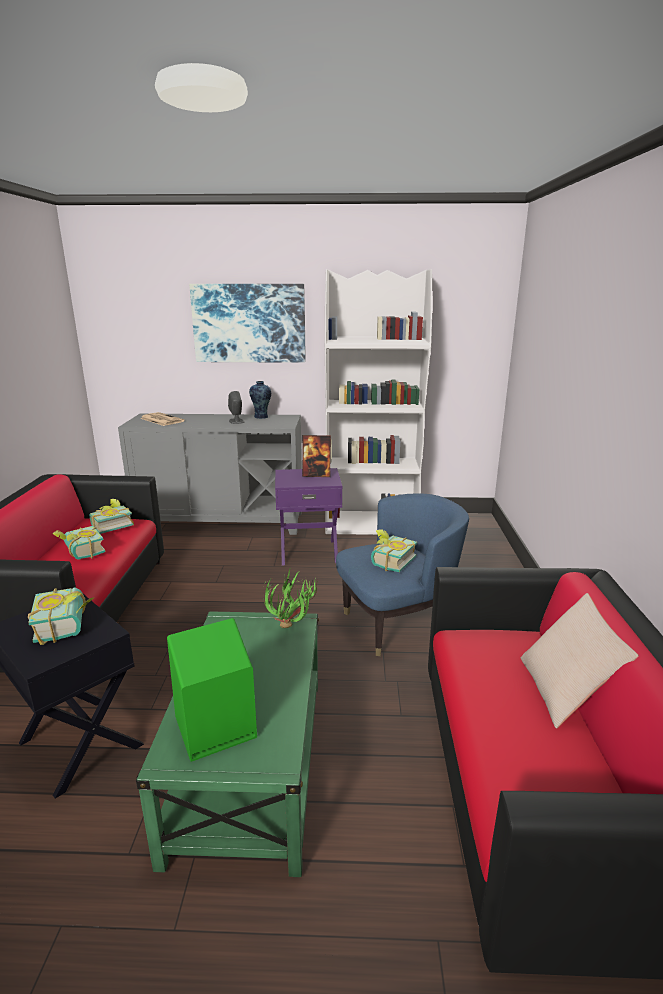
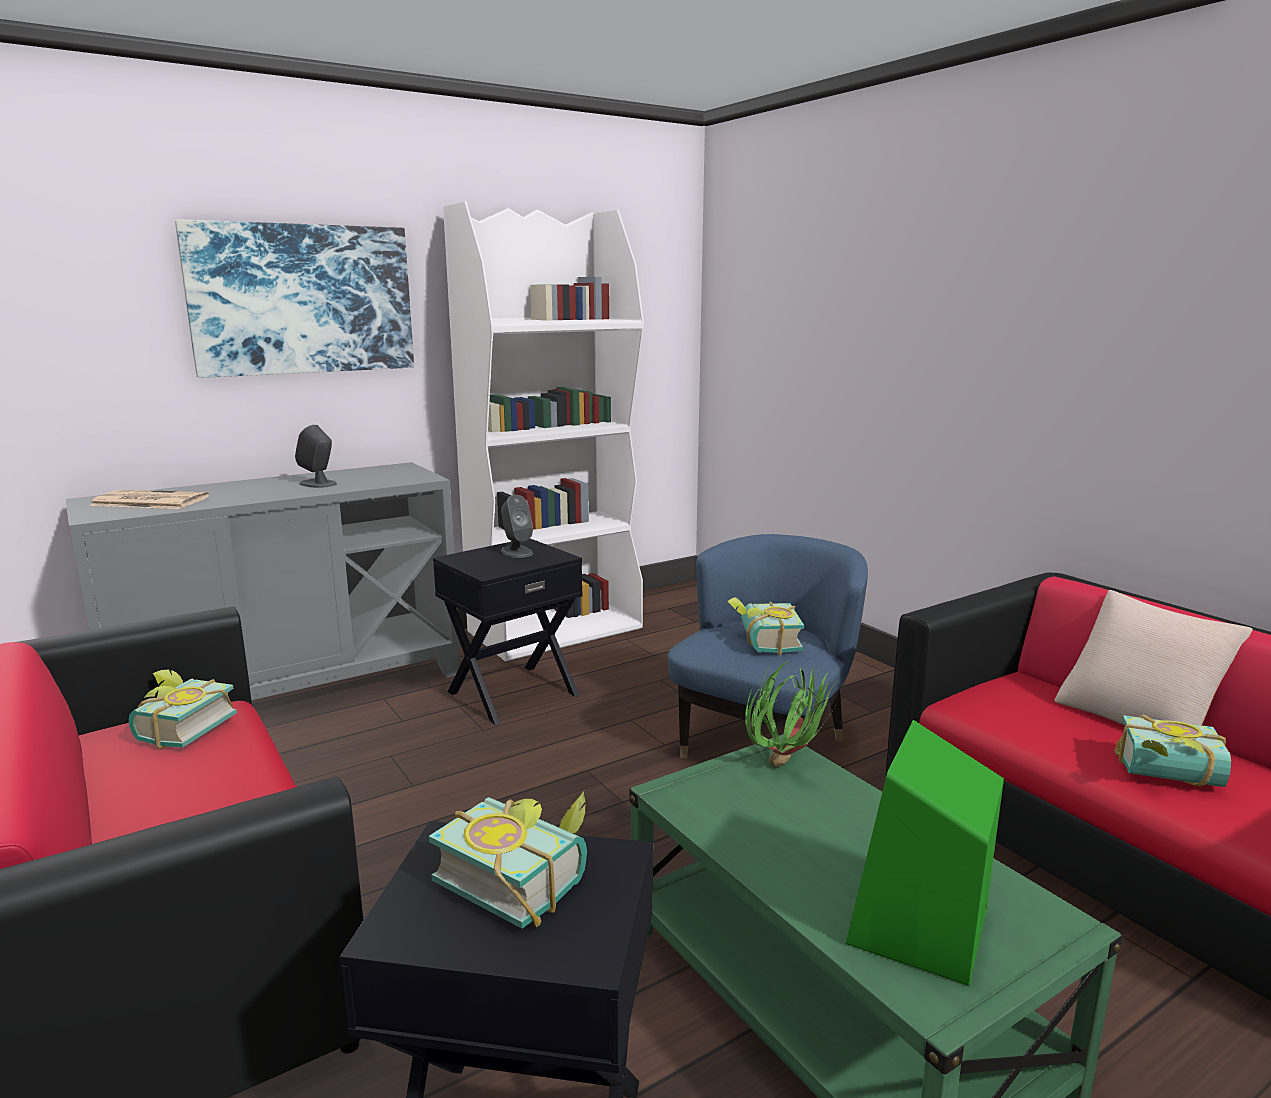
camera: 35 degrees left, 5 degrees down
book [53,526,106,560] -> book moved to [1115,715,1231,787]
vase [249,381,271,419] -> none
purple side table [275,468,342,565] -> black side table [433,539,583,725]
picture frame [302,435,331,477] -> grey speaker [501,495,533,558]

